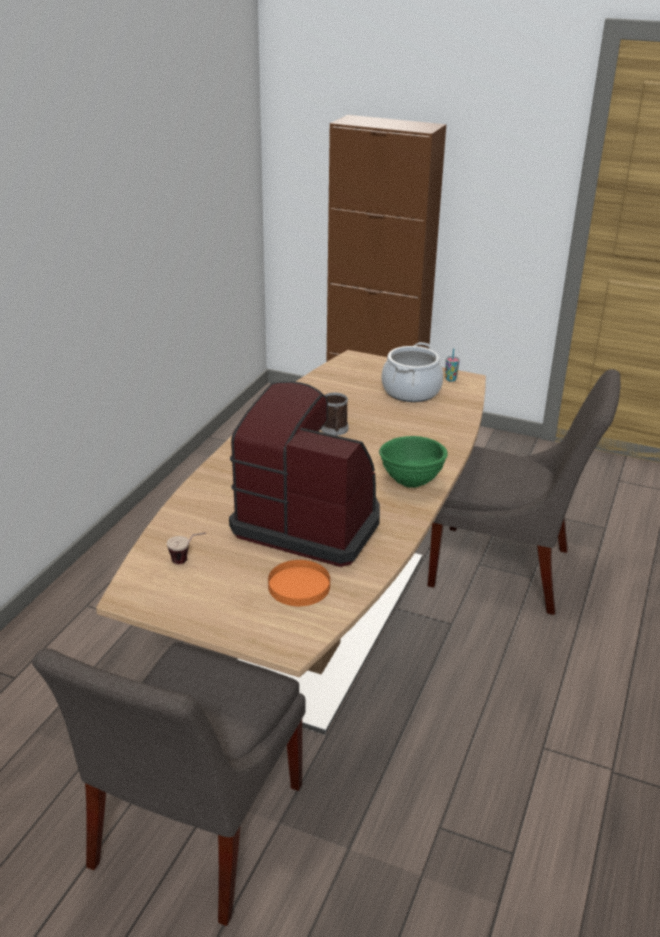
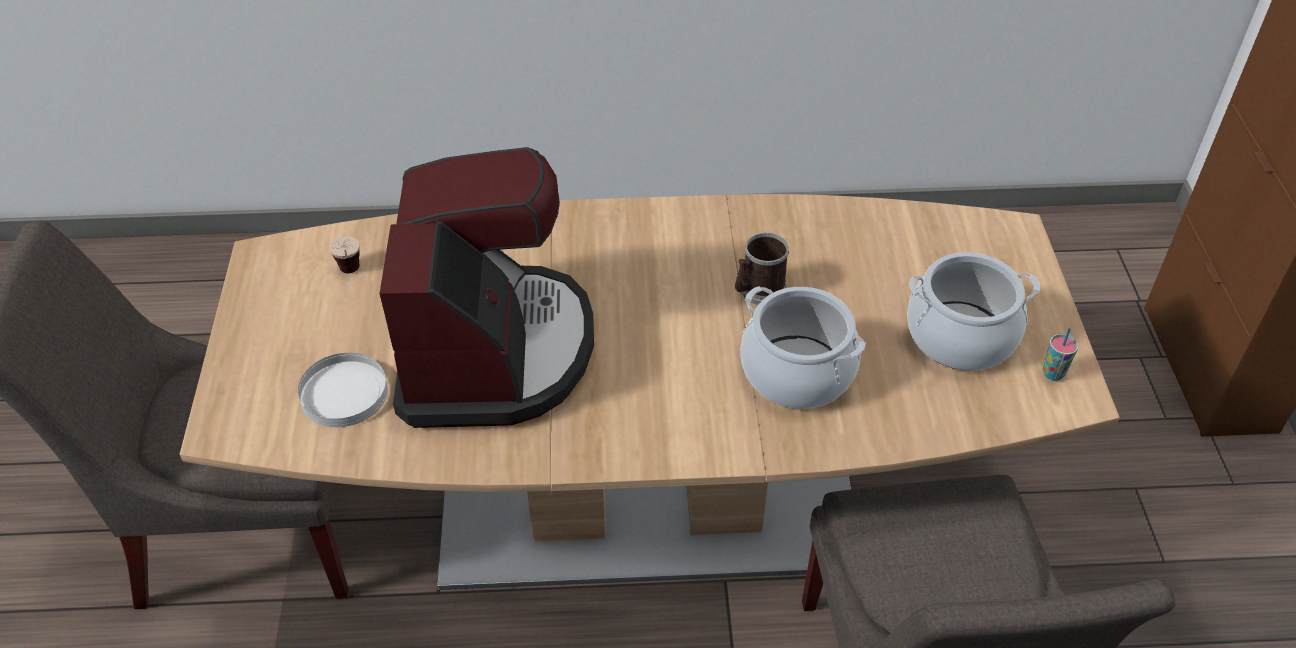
camera: 65 degrees right, 15 degrees up
orange plate [268,560,330,606] -> white plate [298,353,388,427]
green bowl [379,436,448,488] -> none
none -> cooking pot [740,286,866,409]

